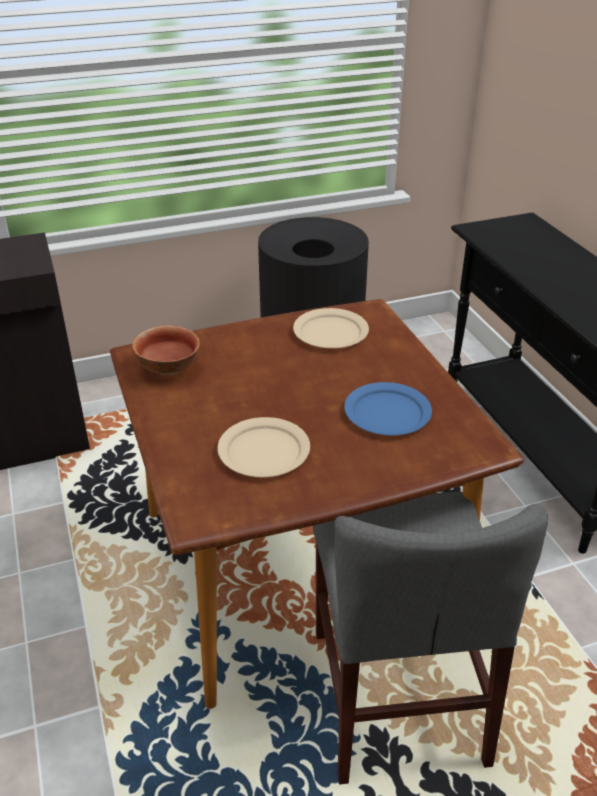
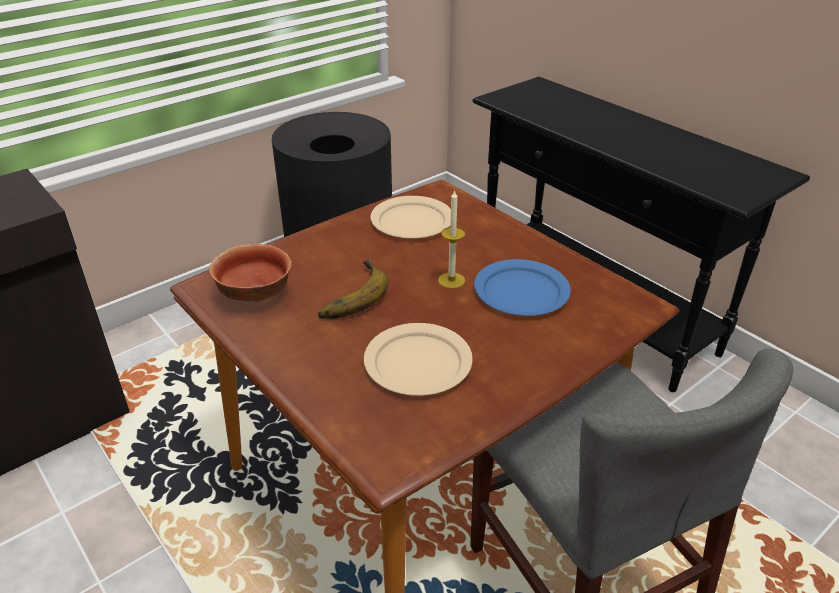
camera: 20 degrees left, 0 degrees up
none -> banana [318,259,388,319]
none -> candle [438,189,465,289]

